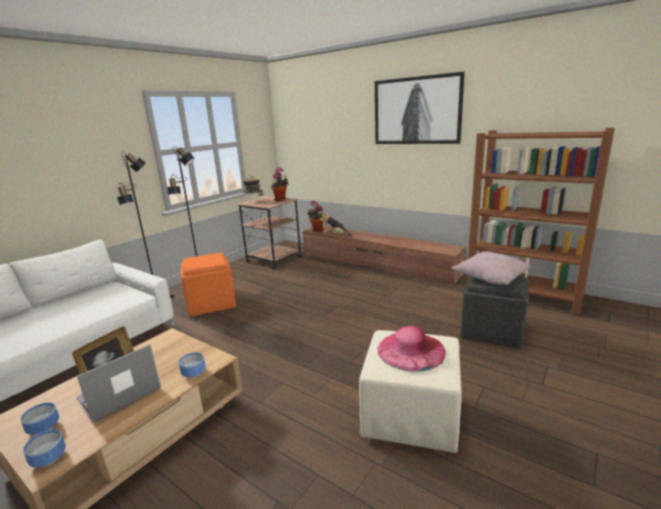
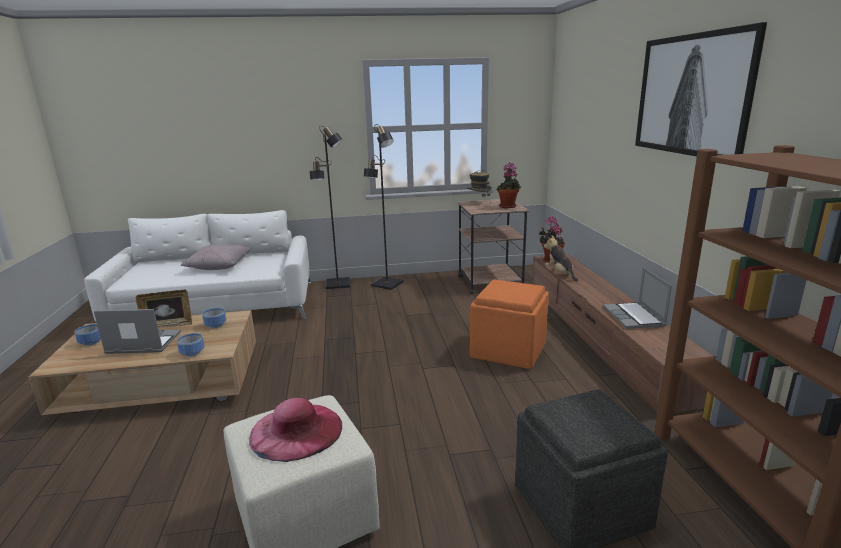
camera: 45 degrees right, 0 degrees up
bowl [23,430,66,467] -> bowl moved to [202,308,226,328]
orange ottoman [181,252,236,316] -> orange ottoman moved to [470,279,549,369]
purple pillow [451,252,531,285] -> purple pillow moved to [181,244,252,270]
none -> laptop [603,267,672,329]

